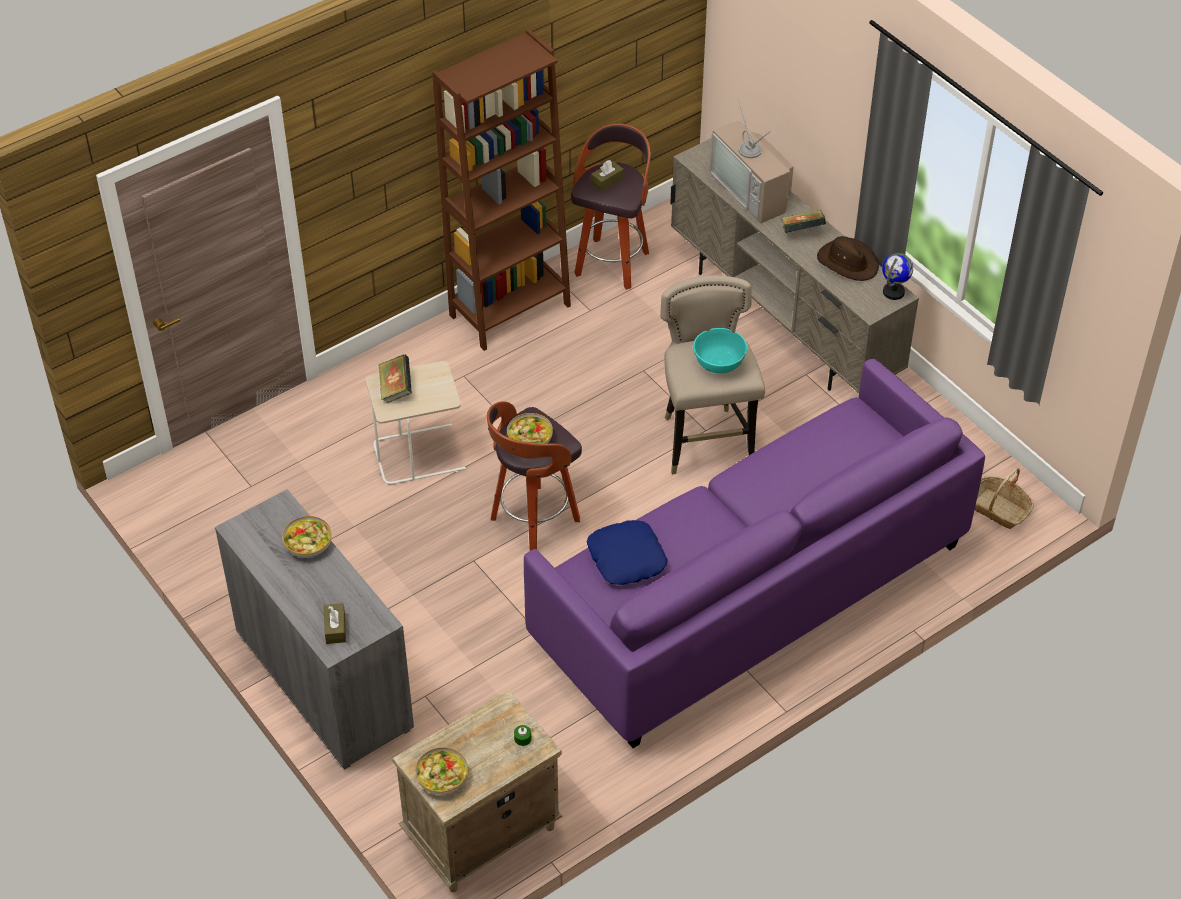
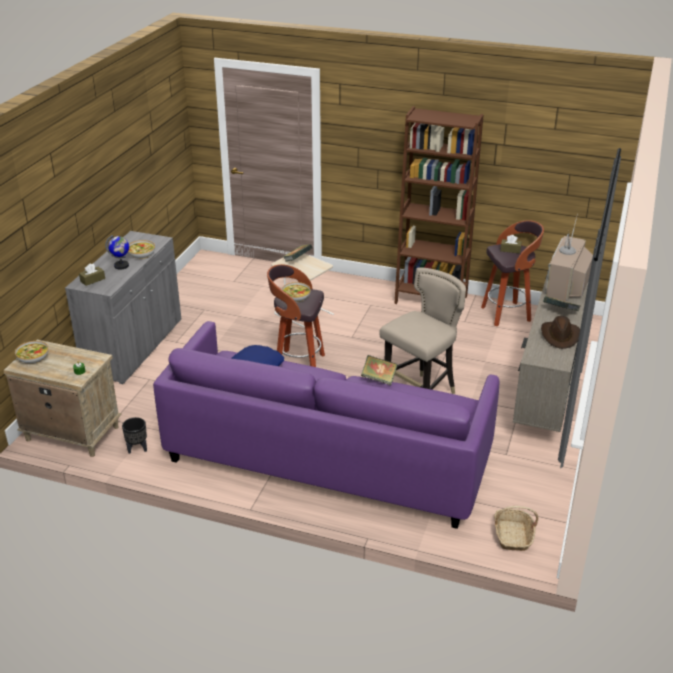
camera: 55 degrees right, 15 degrees down
turquoise bowl [693,328,747,374] -> none
globe [882,253,913,300] -> globe moved to [105,235,129,269]
none -> black planter [122,417,147,454]
none -> book [361,355,398,385]

